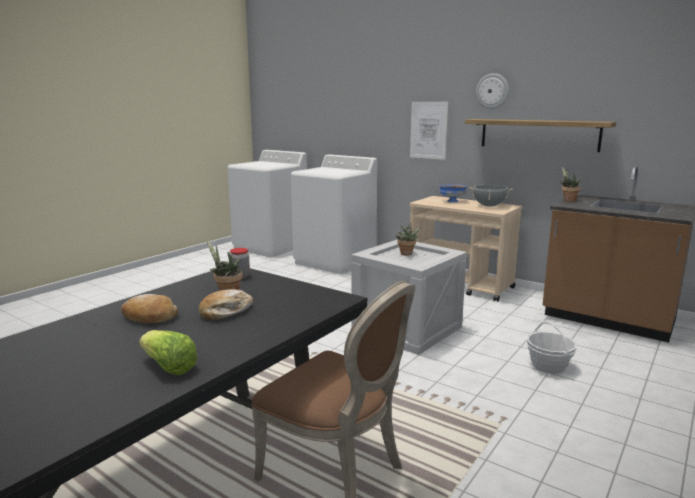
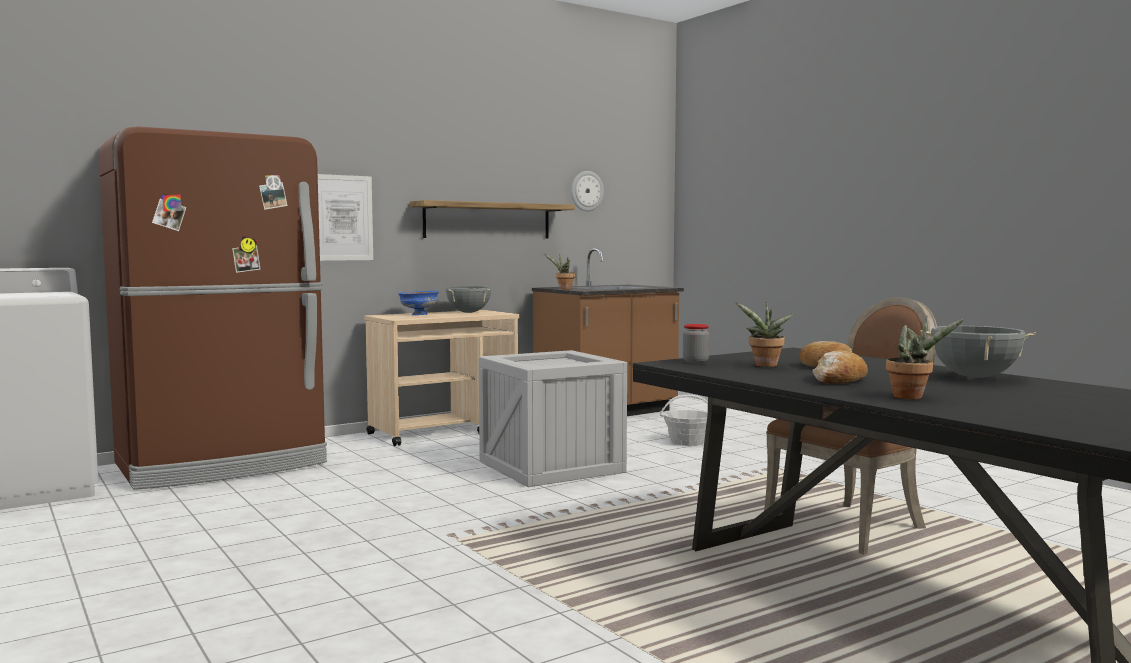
camera: 70 degrees left, 10 degrees down
lettuce [139,330,198,375] -> grey cooking pot [921,326,1036,378]
white washing machine [291,154,377,274] -> brown fridge [99,126,327,490]
potted plant [396,222,421,255] -> potted plant moved to [886,316,964,399]
wall clock [476,73,509,109] -> wall clock moved to [571,171,604,211]

